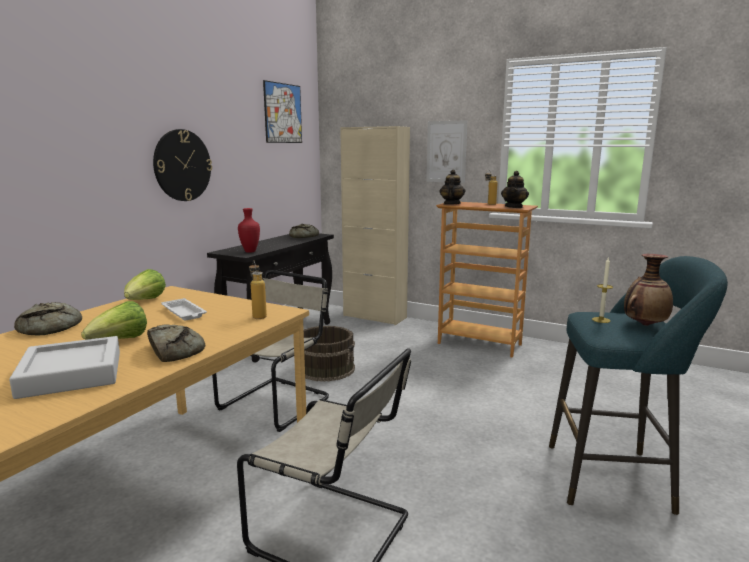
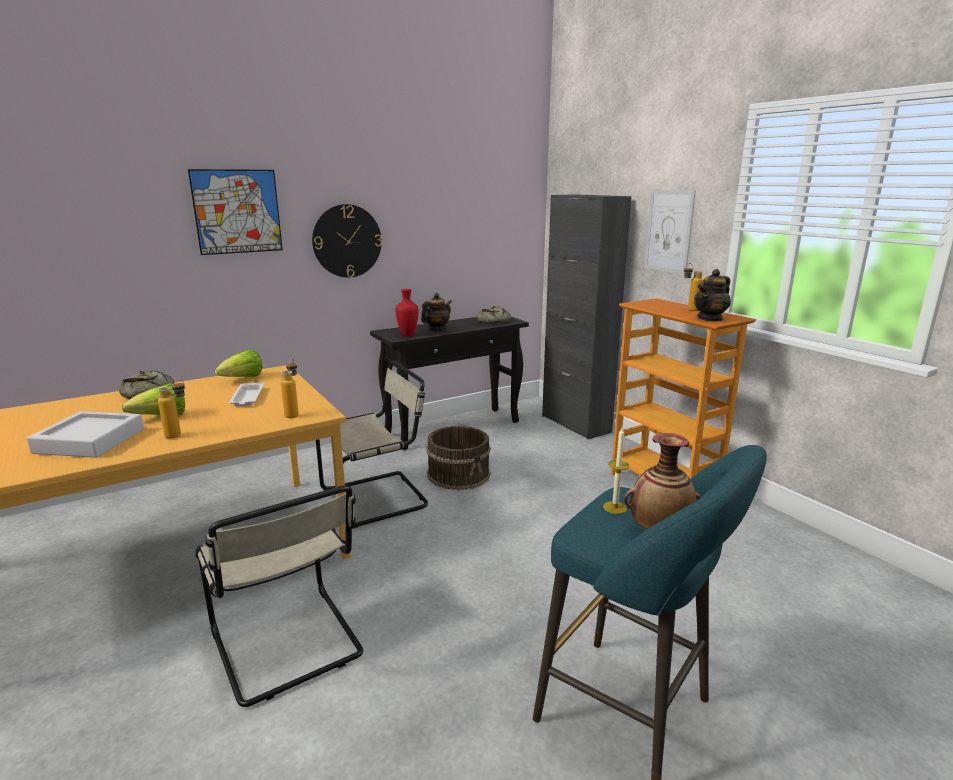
camera: 30 degrees right, 5 degrees up
bread [147,325,205,362] -> bottle [158,378,185,439]
picture [263,80,302,143] -> picture moved to [188,169,283,255]
beige cabinet [340,126,410,325] -> black cabinet [542,194,631,440]
teapot [440,169,466,205] -> teapot moved to [421,293,452,331]

